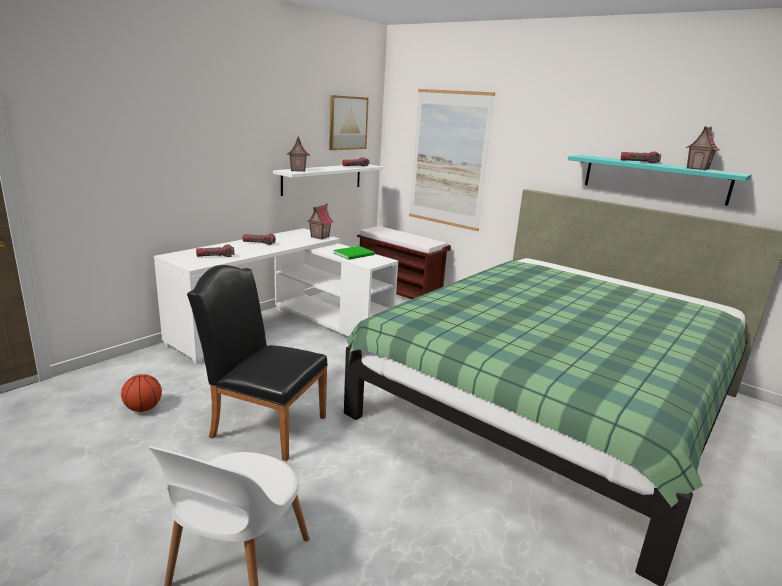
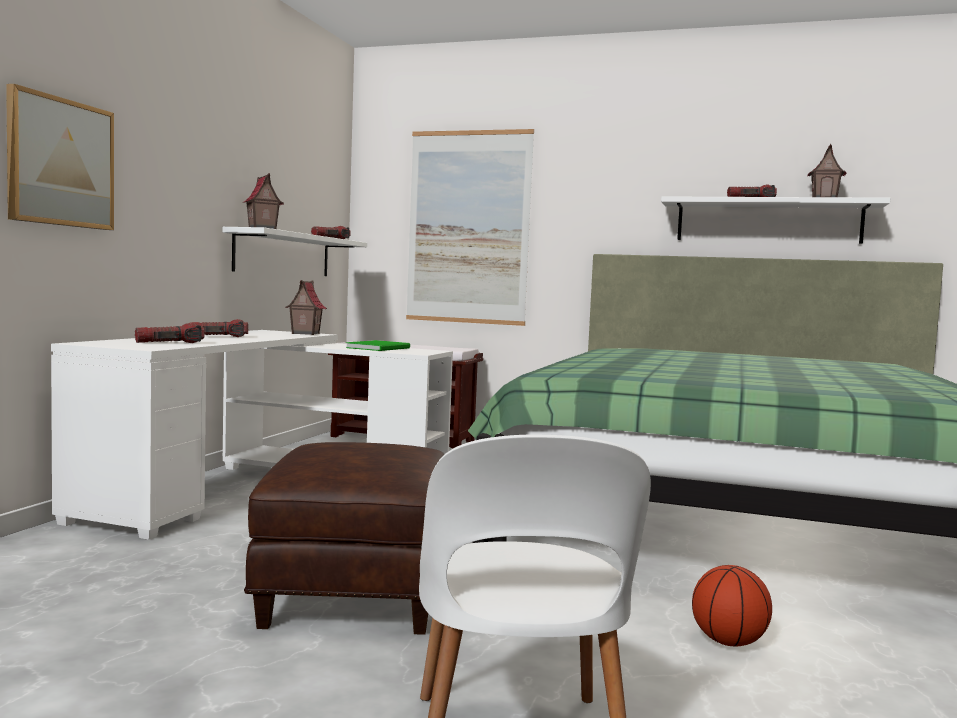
camera: 20 degrees left, 15 degrees down
basketball [121,374,162,412] -> basketball moved to [692,565,772,646]
black chair [187,265,328,461] -> brown ottoman [244,442,444,635]
picture [329,95,369,150] -> picture moved to [6,84,114,230]
turquoise shelf [568,155,752,206] -> white shelf [661,196,890,244]

